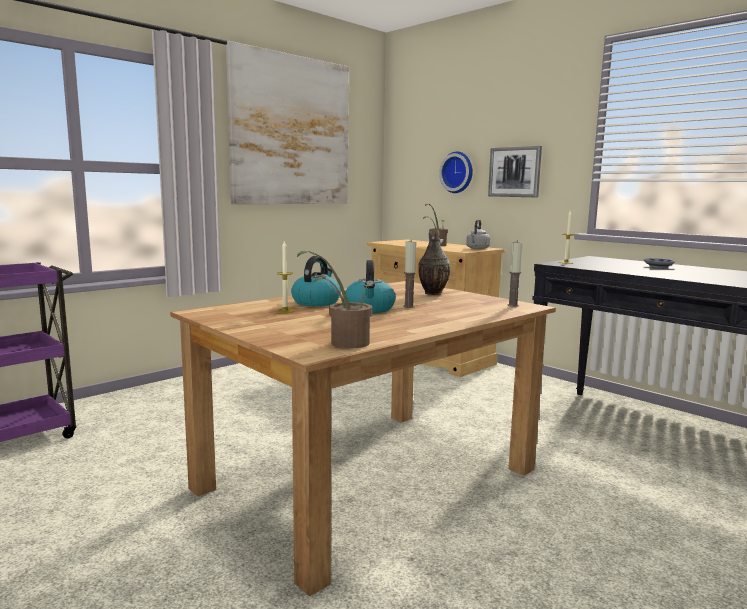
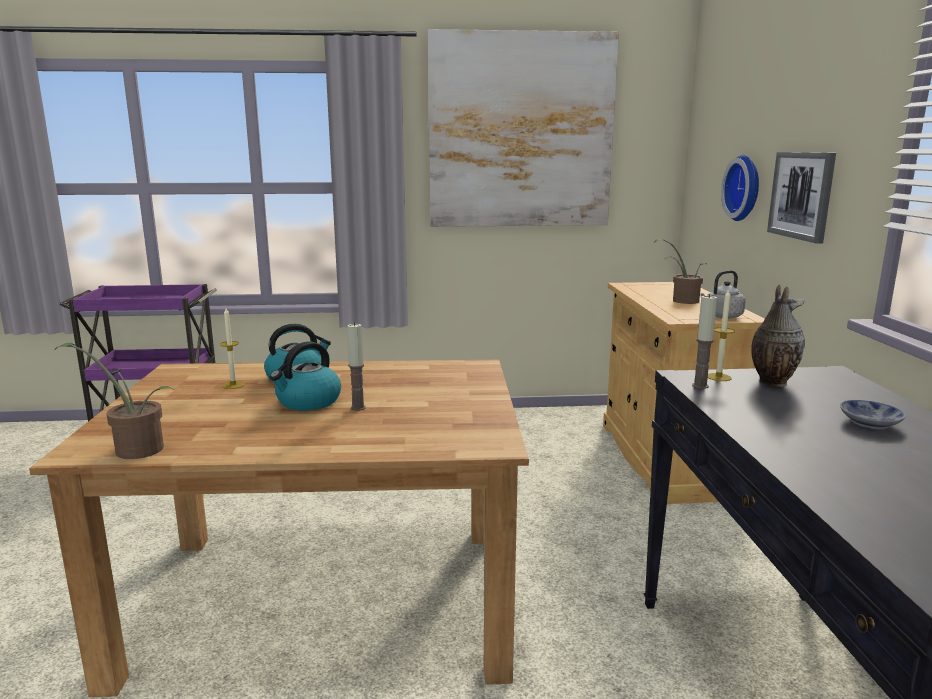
camera: 40 degrees right, 5 degrees up
vase [418,230,450,295] -> vase moved to [751,285,805,387]
candle [507,240,523,307] -> candle moved to [692,294,717,389]

